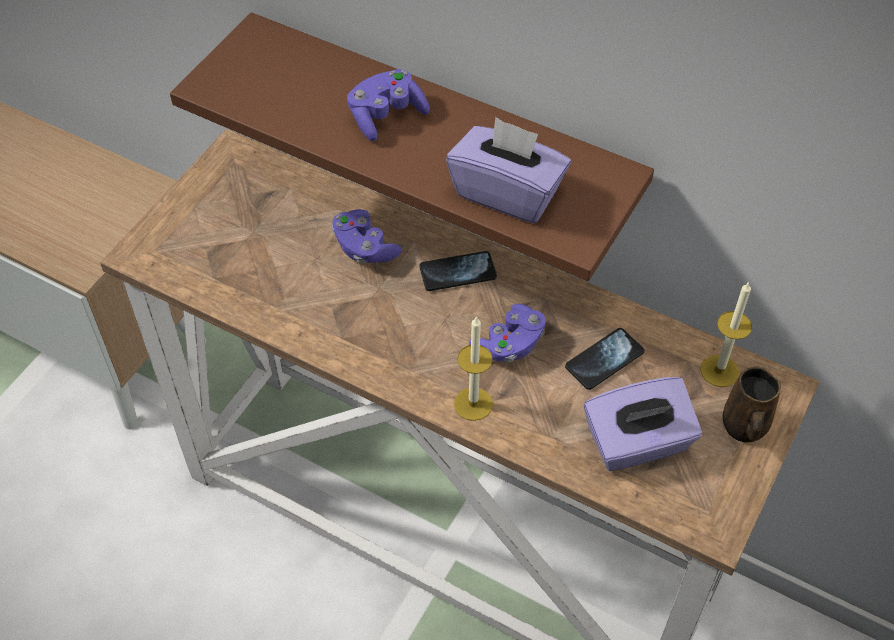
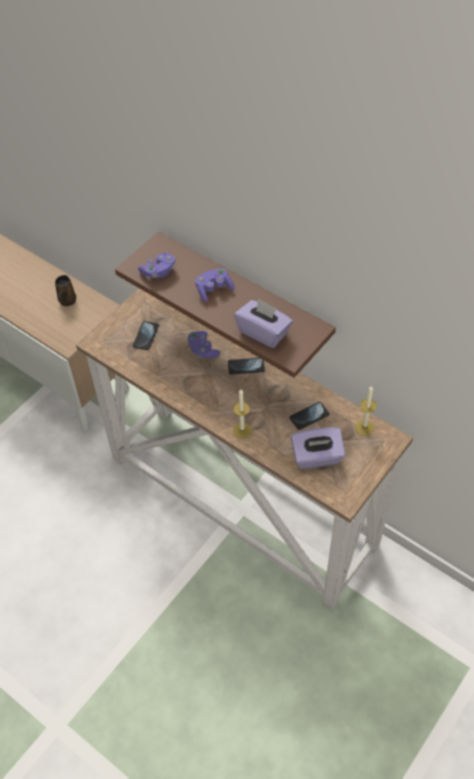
camera: 10 degrees right, 0 degrees up
purple game controller [469,304,546,363] -> purple game controller moved to [138,253,175,278]
brown mug [722,366,781,442] -> brown mug moved to [55,275,76,306]
none -> phone [133,321,159,350]

